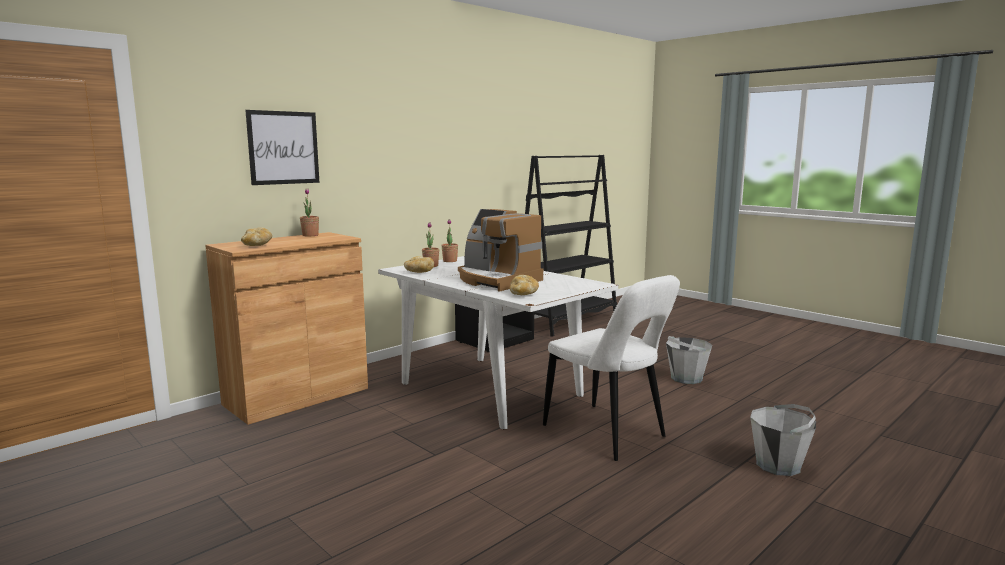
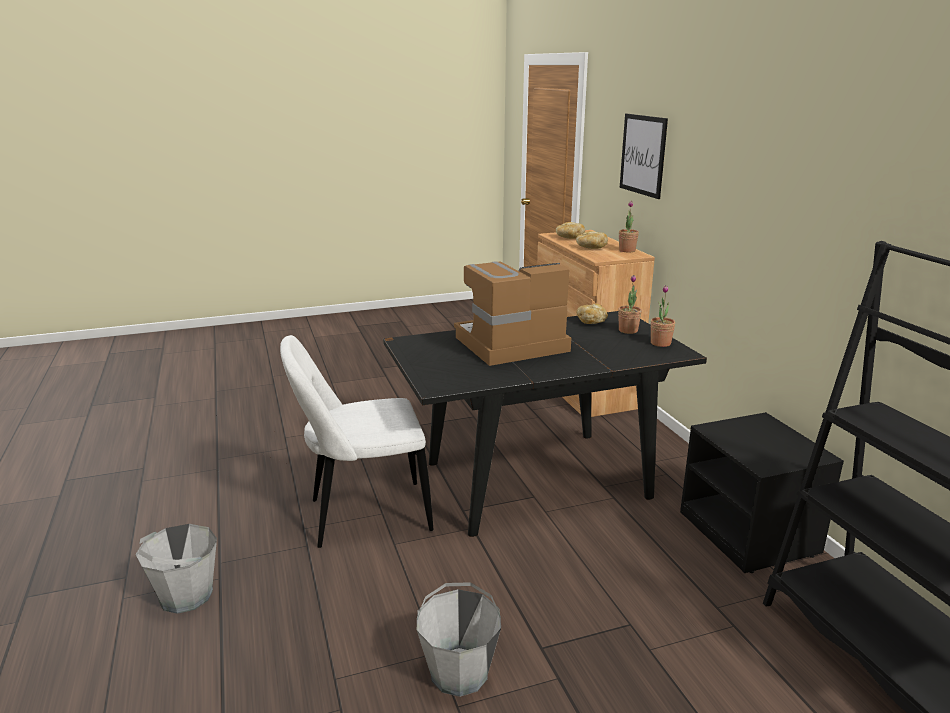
camera: 115 degrees right, 10 degrees up
white dining table [378,256,618,430] -> black dining table [383,311,707,537]
bread [509,275,539,295] -> bread moved to [576,231,608,249]

